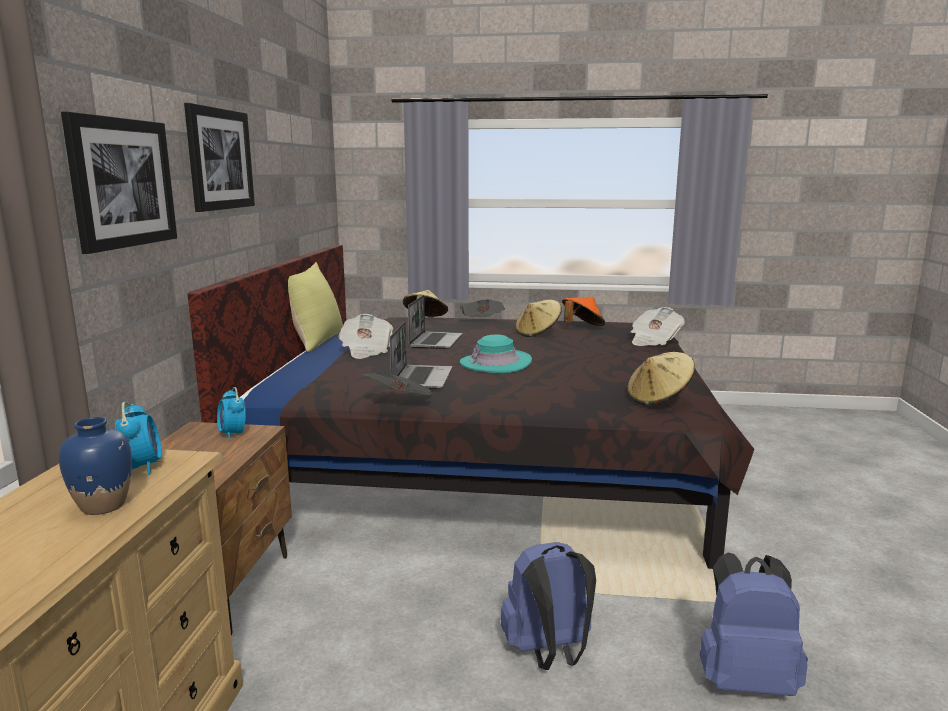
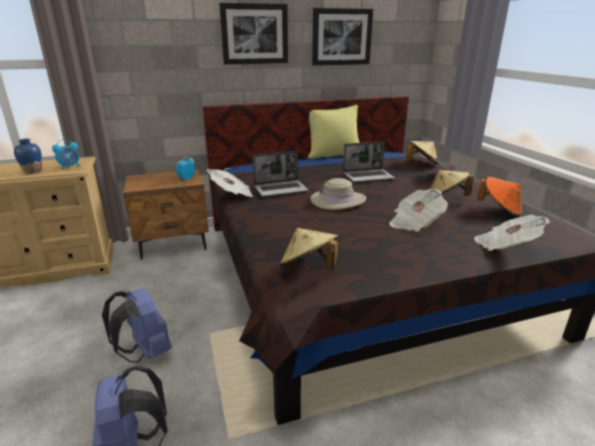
camera: 65 degrees right, 10 degrees up
picture [61,111,177,254] -> picture moved to [312,8,373,66]
newspaper [338,314,393,359] -> newspaper moved to [389,189,448,232]
turquoise hat [460,335,532,373] -> beige hat [311,178,366,210]

